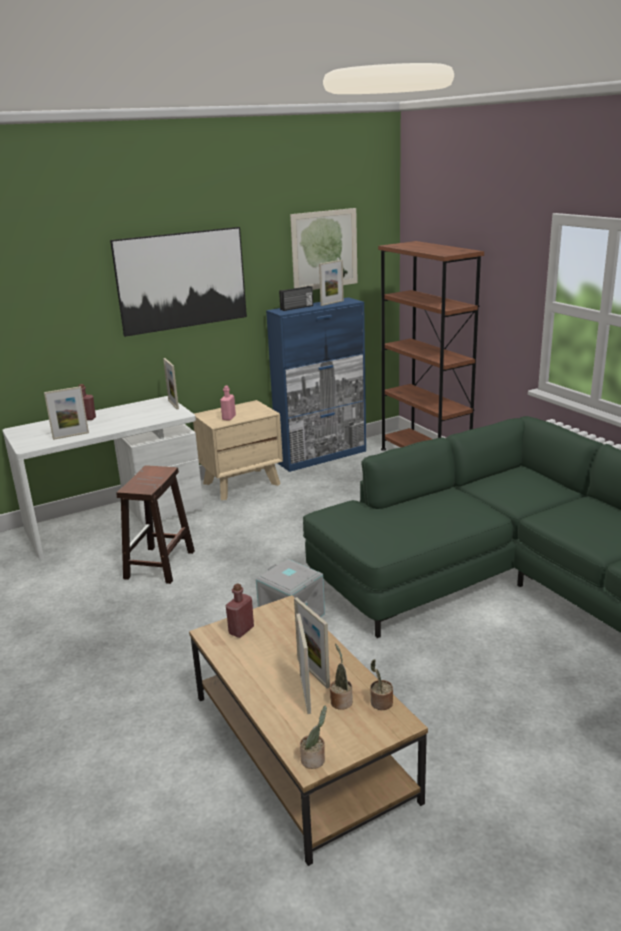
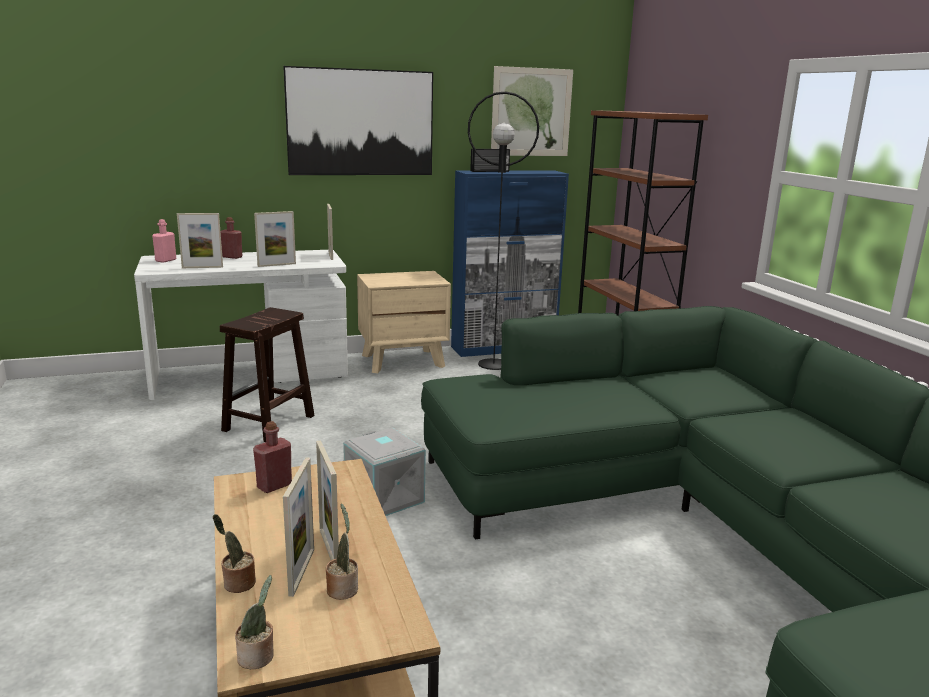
camera: 10 degrees right, 5 degrees down
pink bottle [220,386,236,421] -> pink bottle moved to [152,219,176,263]
picture frame [319,260,344,306] -> picture frame moved to [254,211,296,267]
potted plant [370,659,393,710] -> potted plant moved to [213,514,256,593]
none -> black floor lamp [468,91,539,370]

